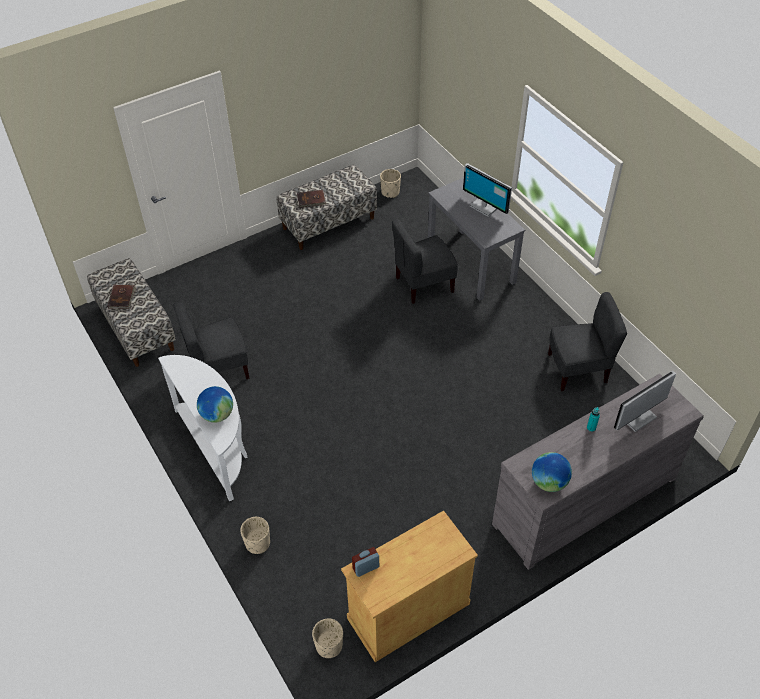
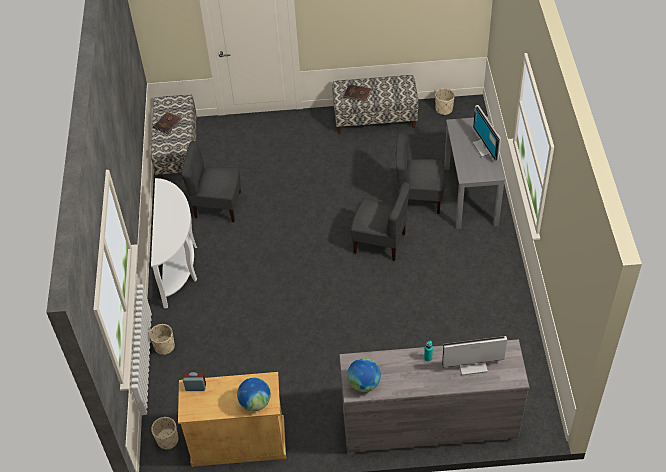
camera: 30 degrees right, 0 degrees up
globe [197,386,233,422] -> globe moved to [237,378,271,411]
grey chair [548,292,627,391] -> grey chair moved to [351,182,410,261]

